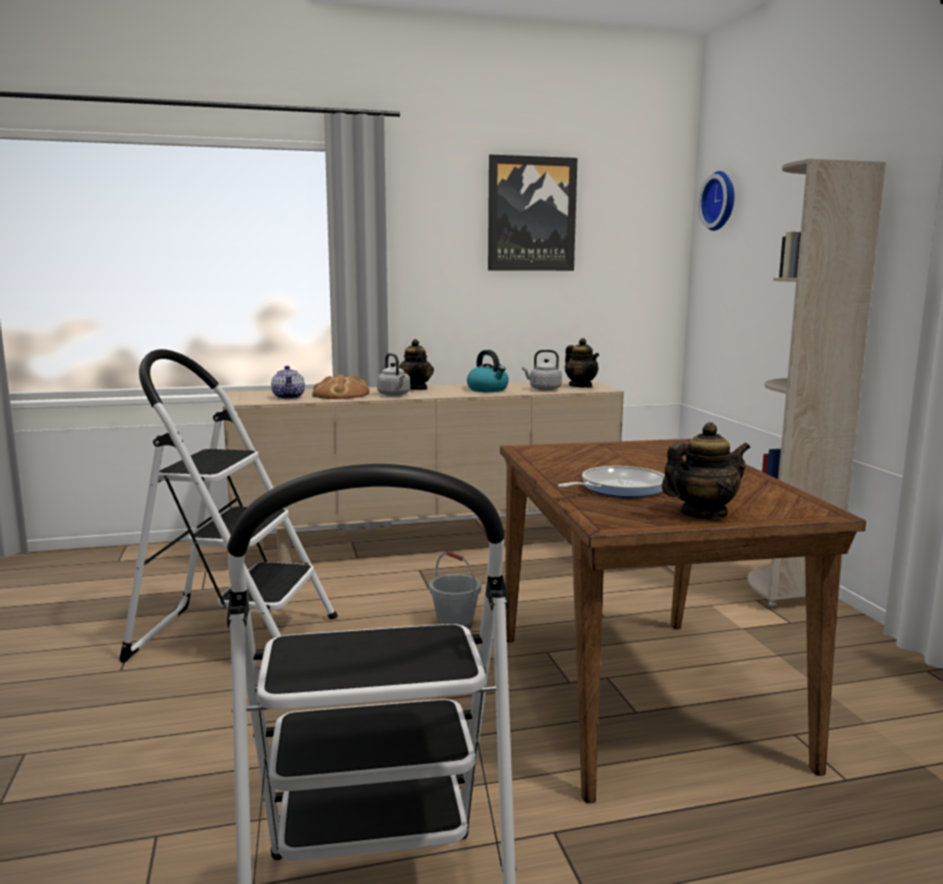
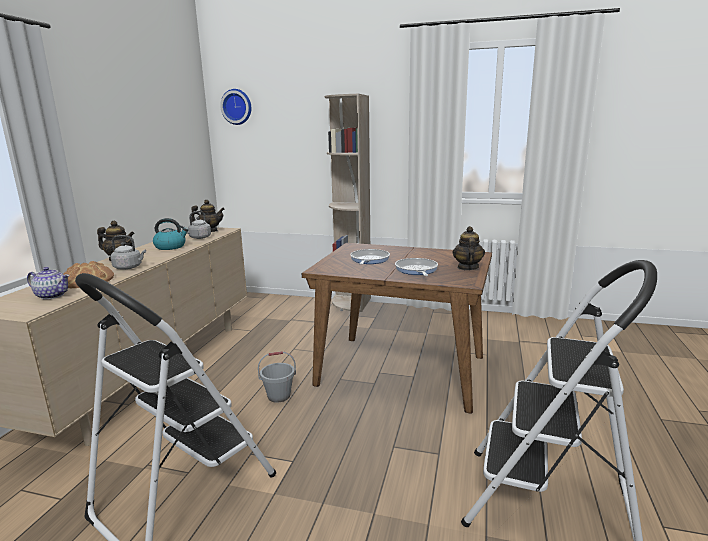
camera: 60 degrees left, 5 degrees up
picture [488,154,578,271] -> none
none -> frying pan [350,249,390,265]

